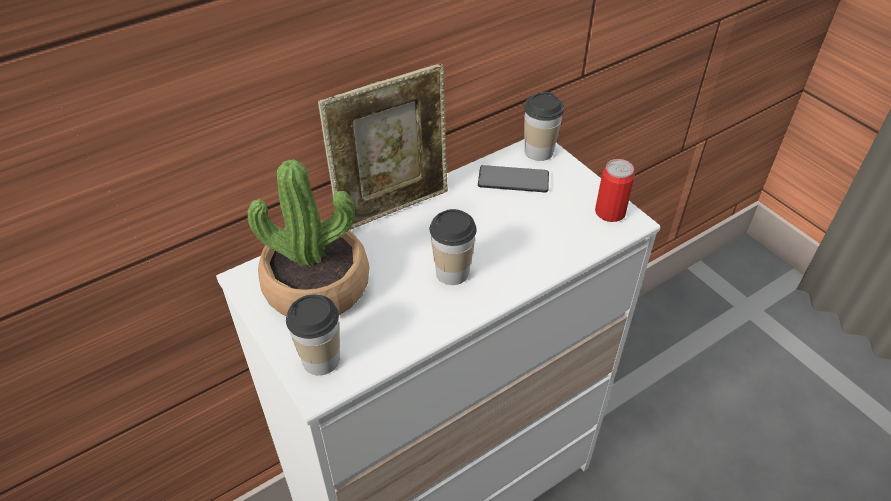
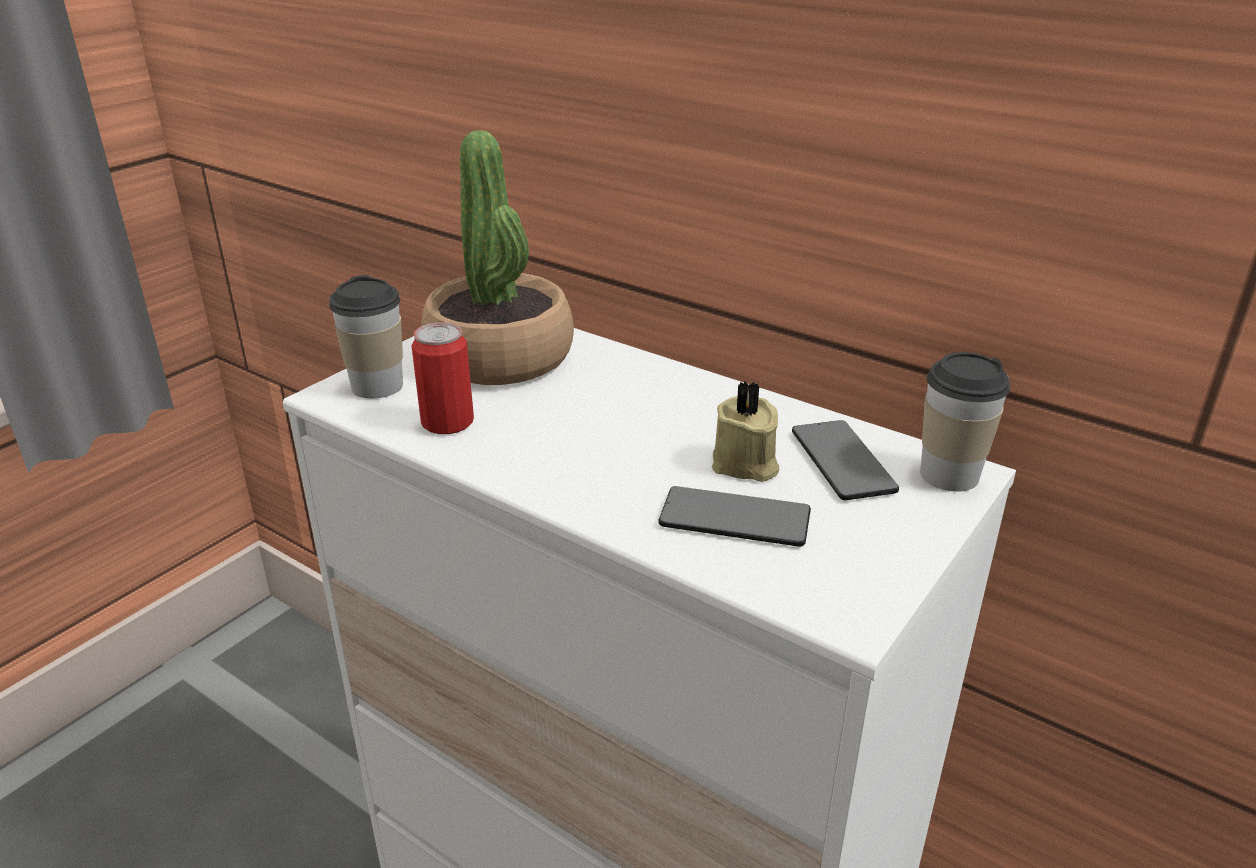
camera: 70 degrees right, 15 degrees down
picture frame [318,63,448,230] -> none
cup [430,209,477,285] -> none
can [595,159,635,222] -> can moved to [412,322,474,434]
none -> phone [658,486,811,547]
none -> beige candle [712,381,779,482]

